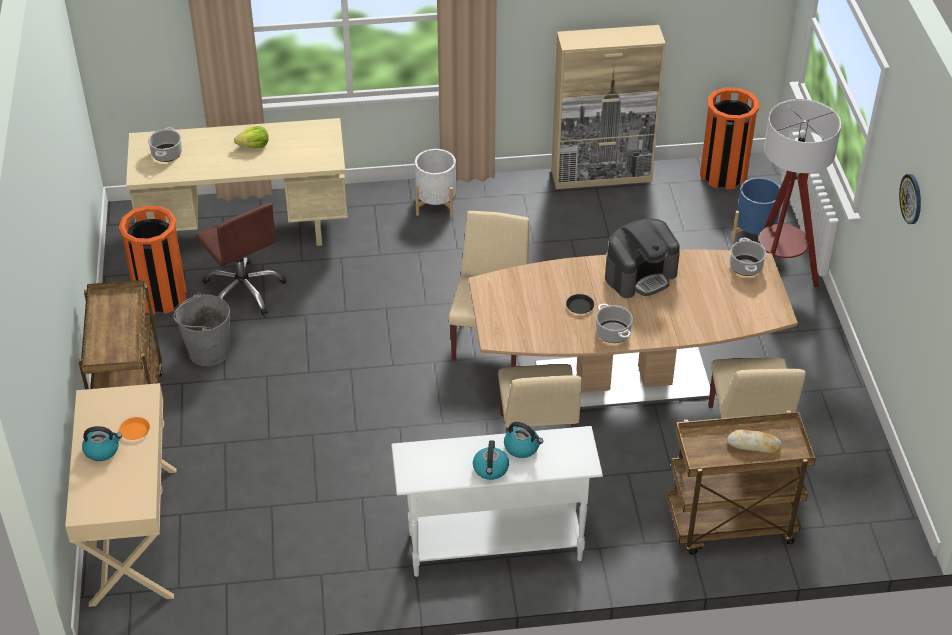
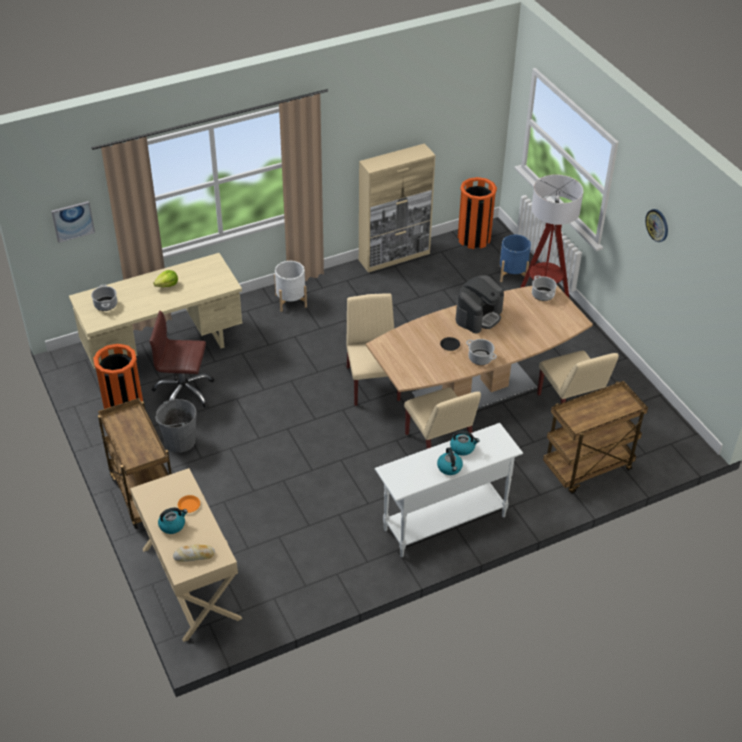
camera: 20 degrees left, 0 degrees up
brown office chair [195,203,286,315] -> brown office chair turned 150 degrees clockwise [149,311,214,408]
bread [727,430,782,453] -> bread moved to [173,544,215,562]
none -> picture [51,201,95,243]

